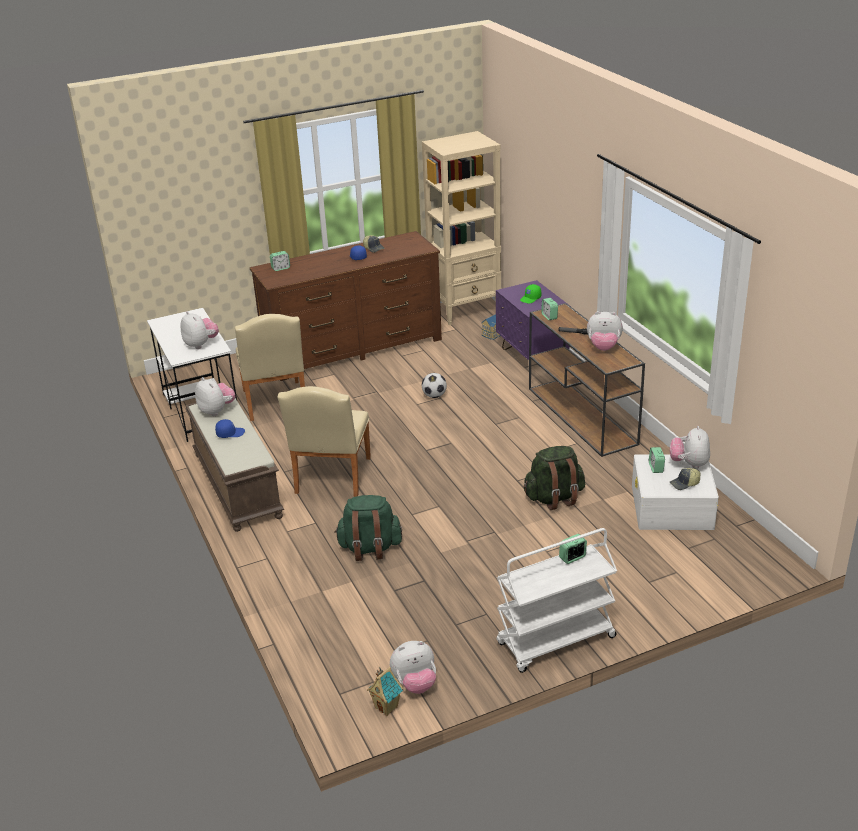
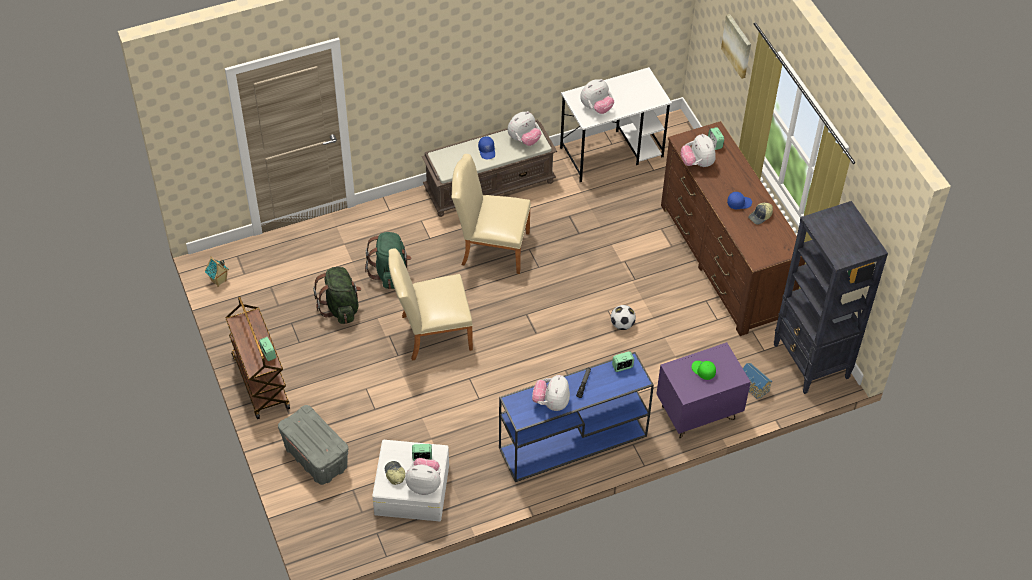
camera: 90 degrees right, 20 degrees up
beige chair [235,314,305,421] -> beige chair moved to [388,248,473,361]
plush toy [390,641,436,694] -> plush toy moved to [681,134,715,167]
beige bookcase [422,131,501,325] -> black bookcase [774,201,888,394]
white cart [496,528,617,673] -> brown cart [225,296,290,419]
green backpack [523,446,585,510] -> green backpack moved to [313,267,361,324]
brown console table [529,303,645,457] -> blue console table [499,352,654,482]
none -> grey storage box [278,405,348,485]
none -> picture [721,14,751,79]

